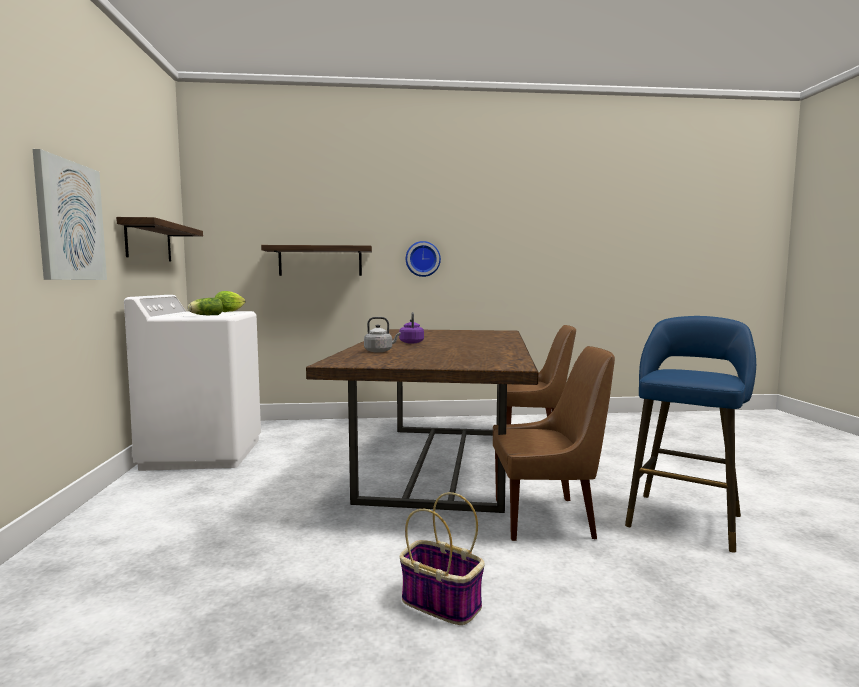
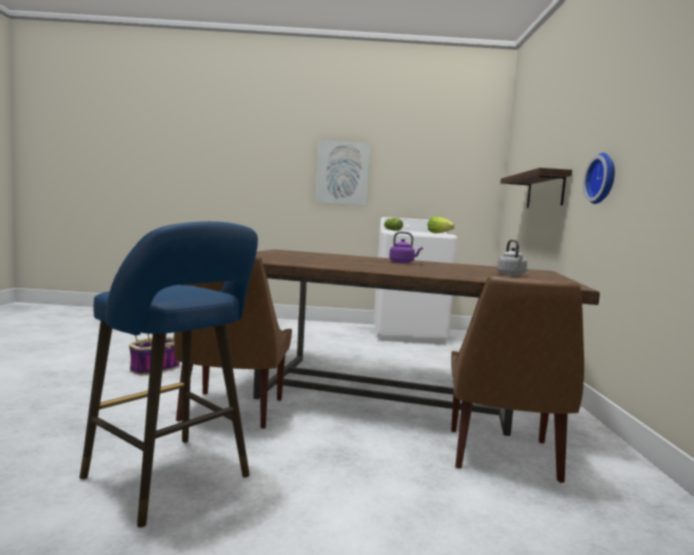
camera: 95 degrees right, 0 degrees up
shelf [116,217,203,261] -> none
grey kettle [364,317,401,352] -> grey kettle moved to [497,239,527,276]

